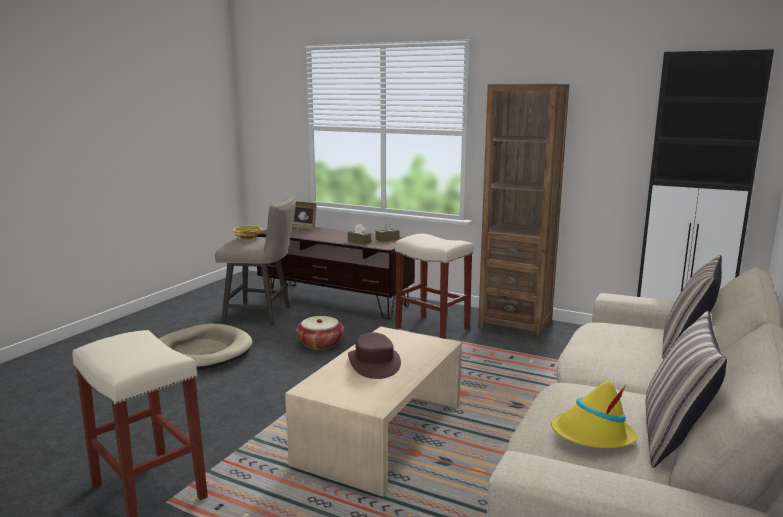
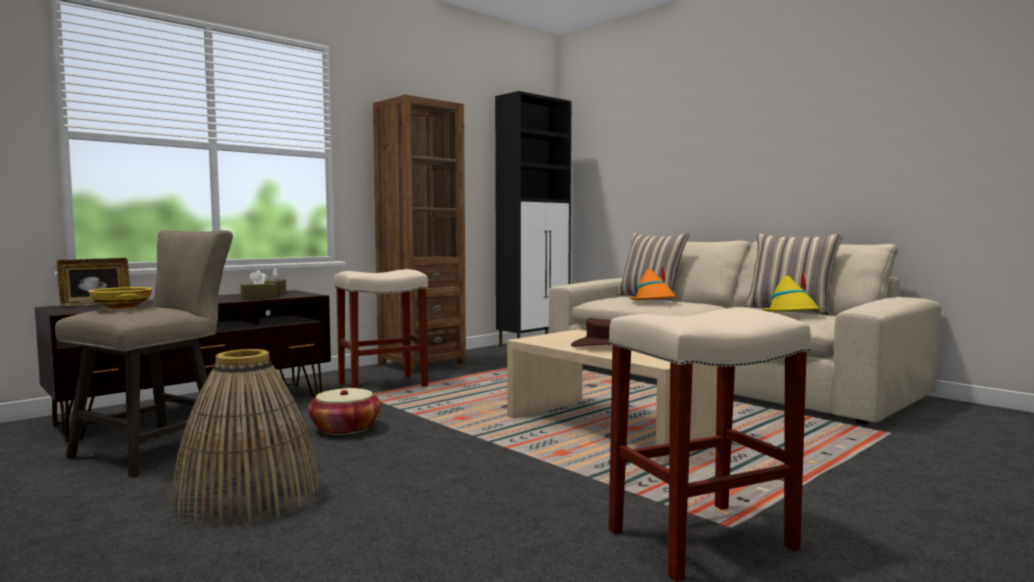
camera: 70 degrees left, 10 degrees down
beige dog bed [159,324,253,370] -> basket [171,349,320,527]
none -> orange hat [629,267,679,300]

